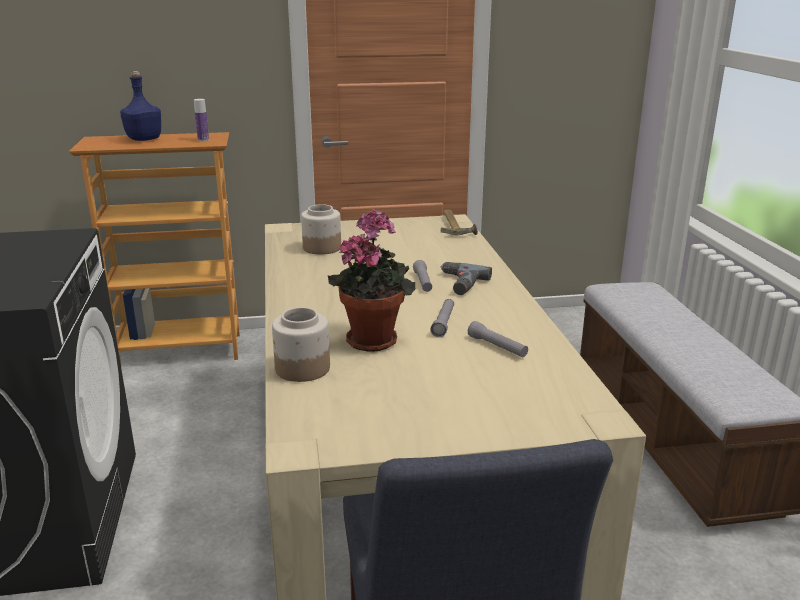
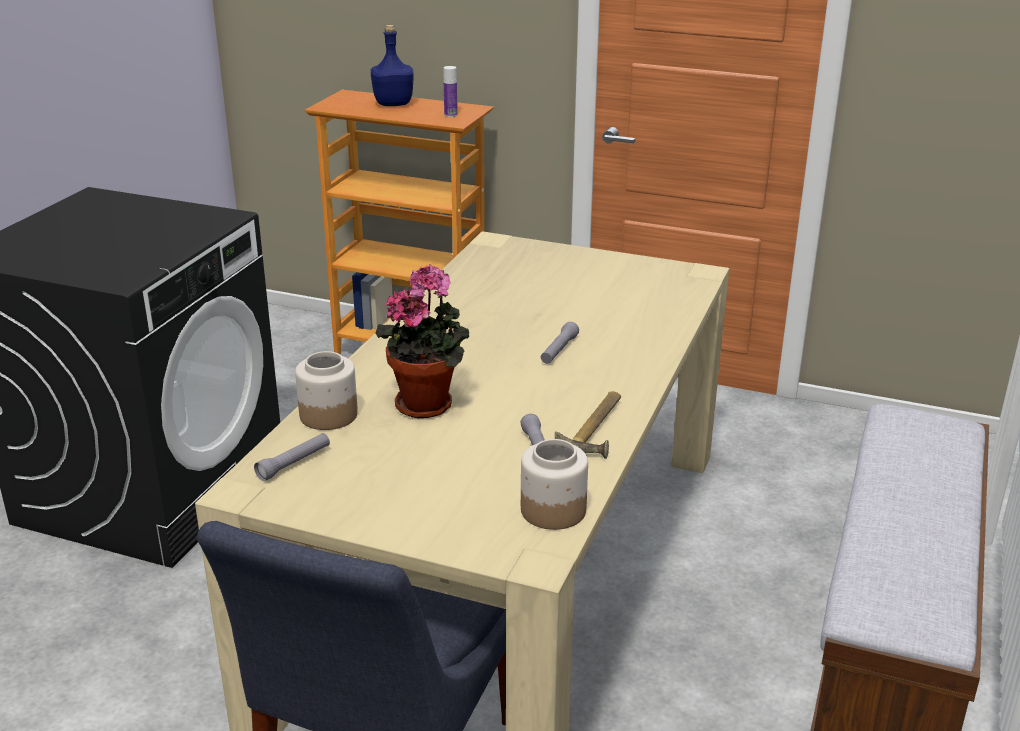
camera: 30 degrees right, 5 degrees up
jar [301,204,341,255] -> jar moved to [521,439,588,530]
grey flashlight [430,299,454,337] -> grey flashlight moved to [254,433,330,481]
power drill [440,262,492,295] -> none
hammer [441,210,478,236] -> hammer moved to [555,391,621,459]

